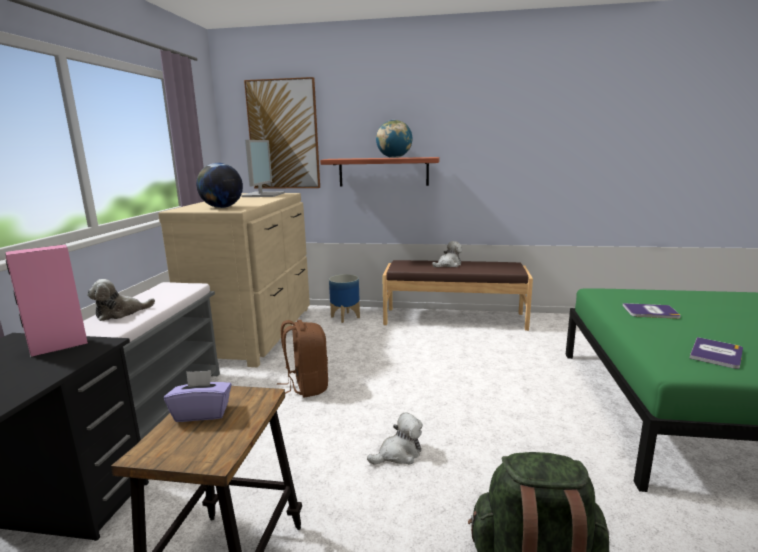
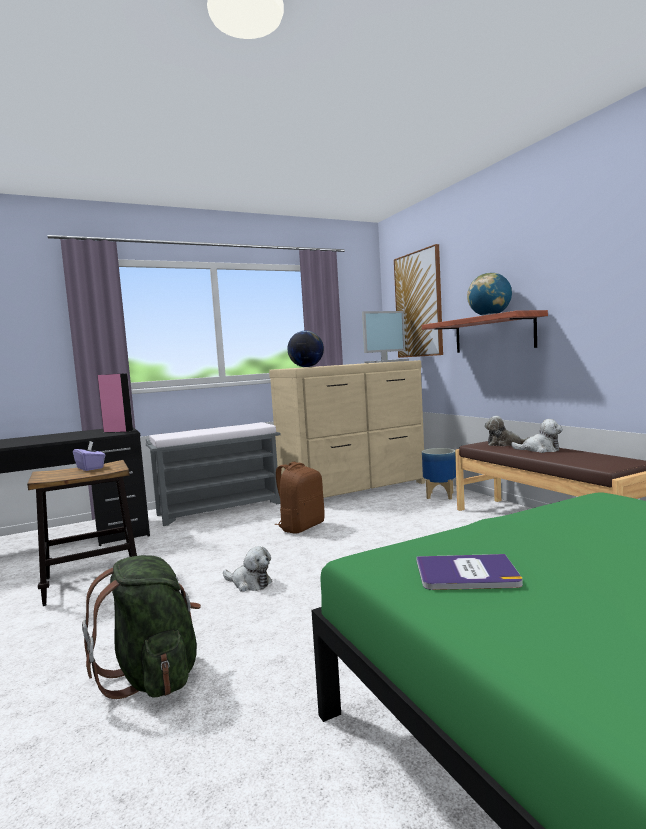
camera: 55 degrees right, 10 degrees down
plush toy [87,279,155,321] -> plush toy moved to [485,416,529,446]
book [623,303,681,319] -> none

